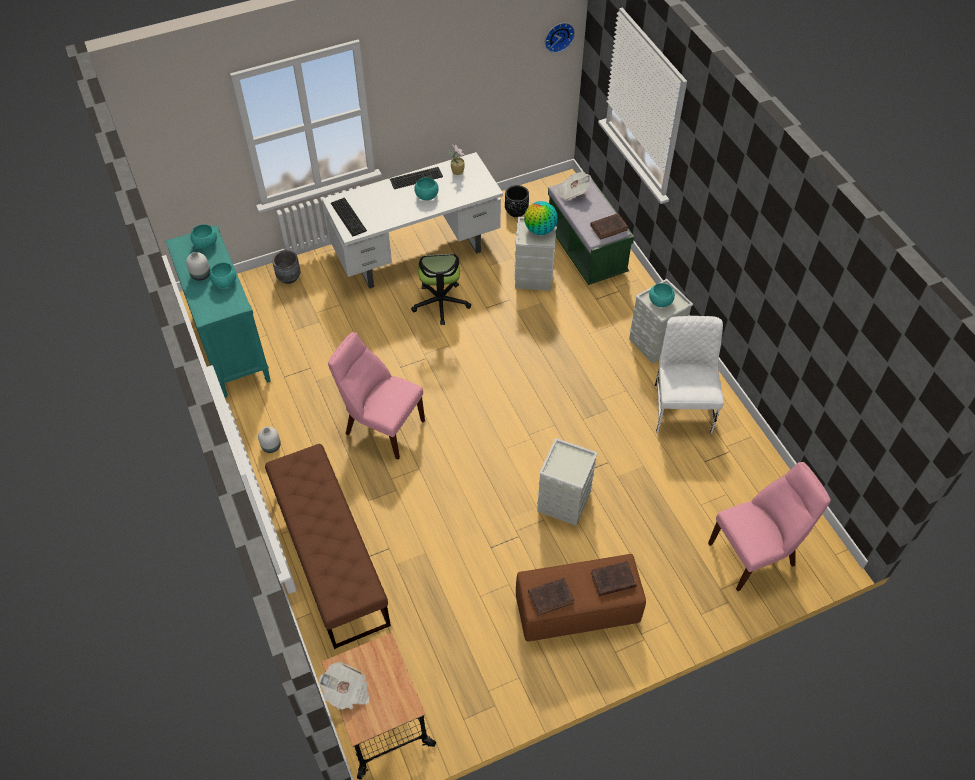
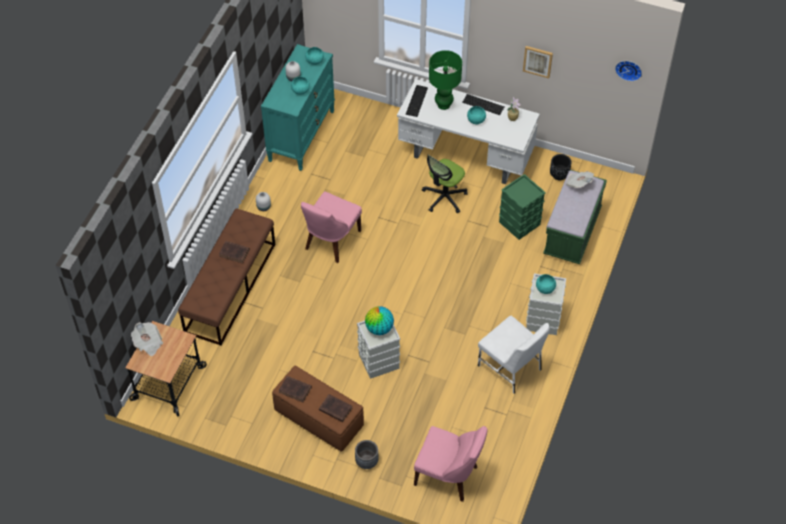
camera: 45 degrees right, 0 degrees up
grey planter [272,250,301,284] -> grey planter moved to [355,440,379,469]
pink chair [328,332,425,460] -> pink chair turned 135 degrees counterclockwise [301,192,362,263]
grey storage box [514,217,557,291] -> green storage box [499,174,546,240]
globe [524,201,558,235] -> globe moved to [365,306,394,335]
brown book [590,213,628,240] -> brown book moved to [219,241,250,264]
white chair [655,316,724,433] -> white chair turned 90 degrees clockwise [478,316,550,394]
none -> green table lamp [429,50,462,110]
none -> picture [523,46,553,78]

